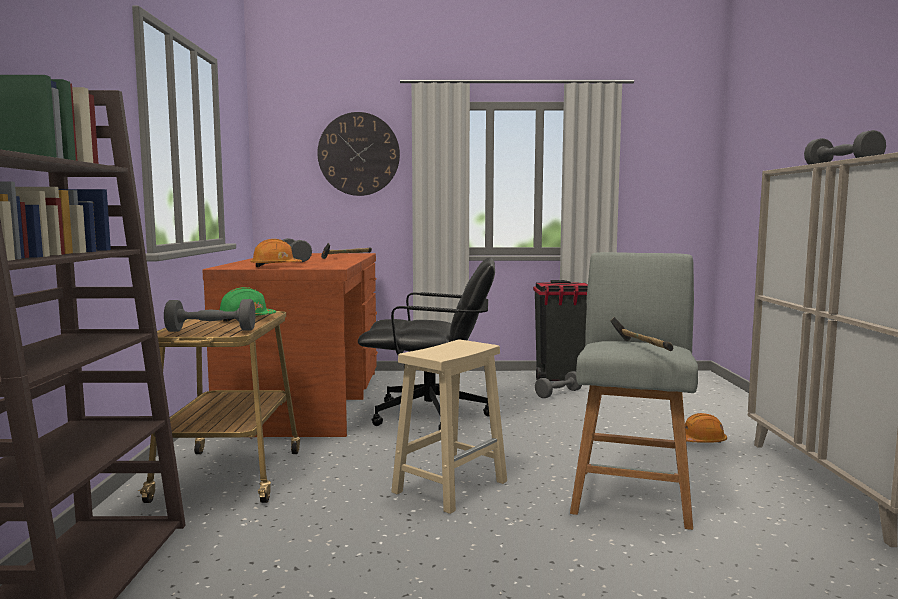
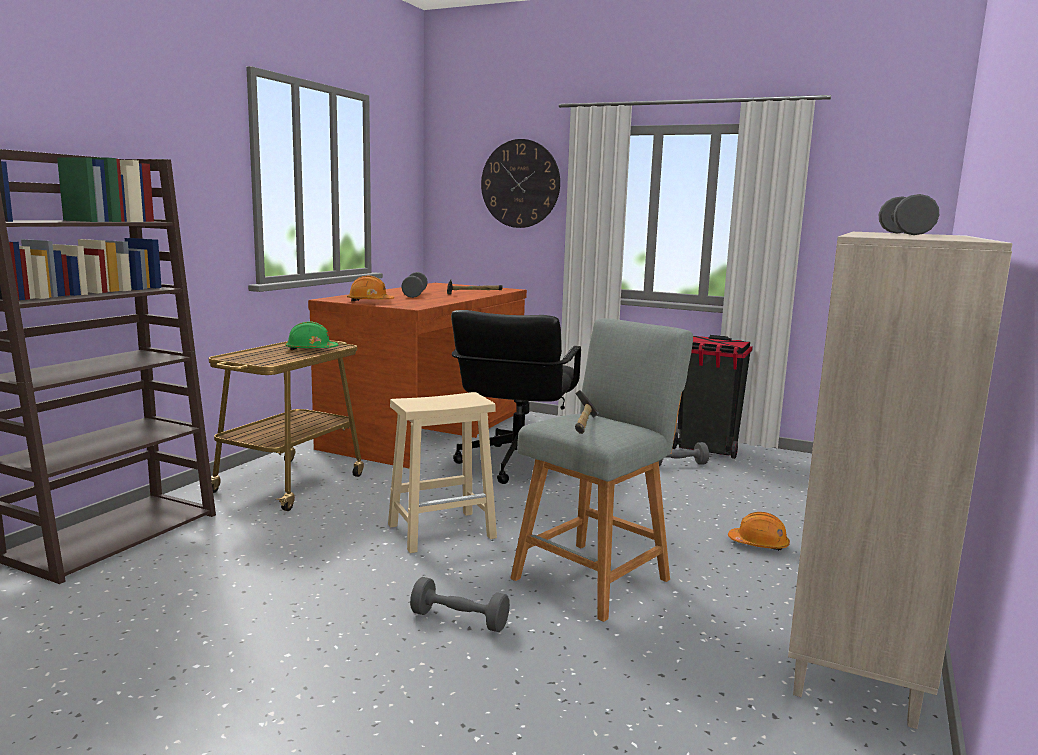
camera: 25 degrees right, 5 degrees up
grey dumbbell [164,299,255,332] -> grey dumbbell moved to [410,577,510,632]
black office chair [358,257,495,430] -> black office chair turned 75 degrees clockwise [451,310,581,484]

